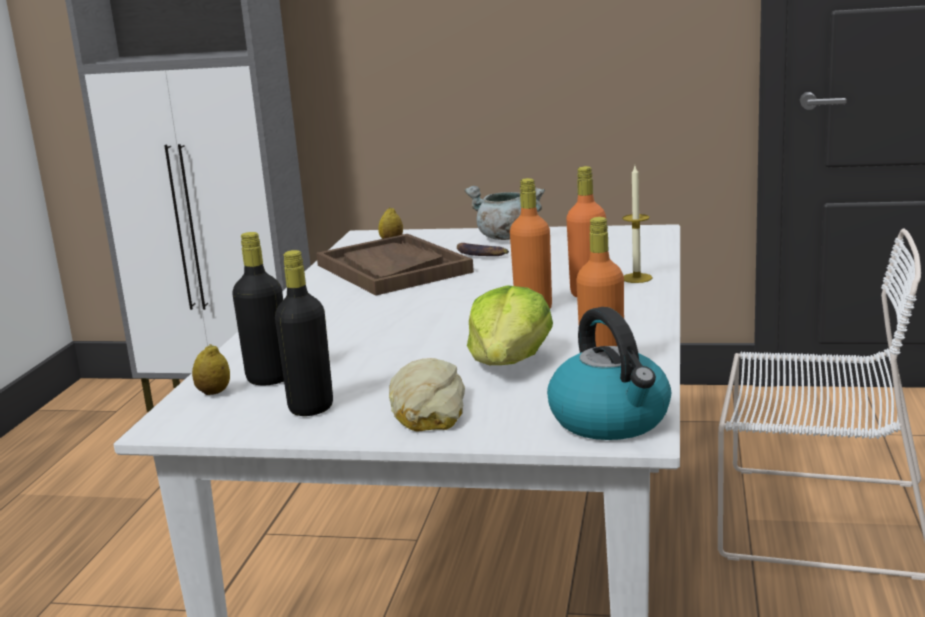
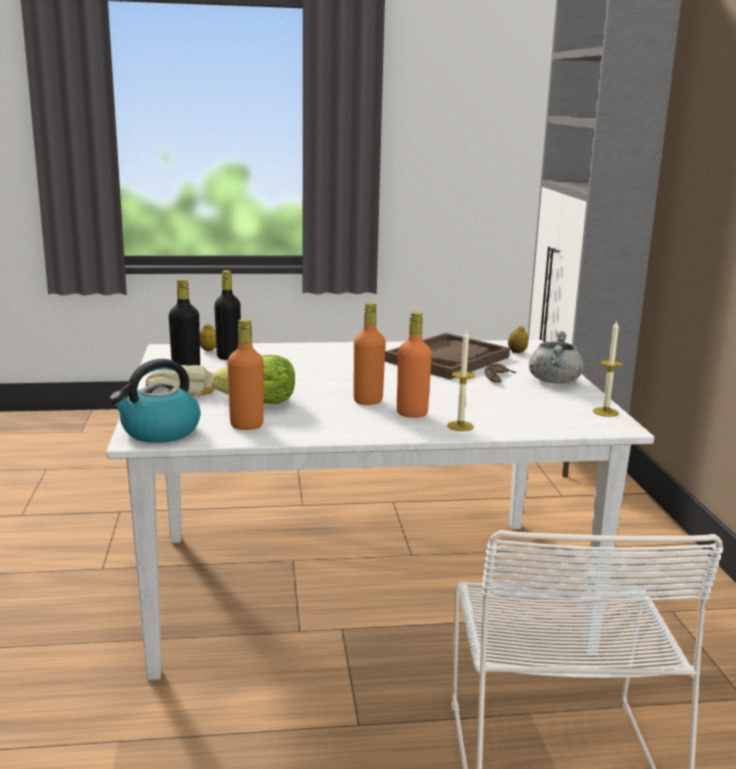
camera: 70 degrees right, 0 degrees up
none -> candle [593,321,623,417]

